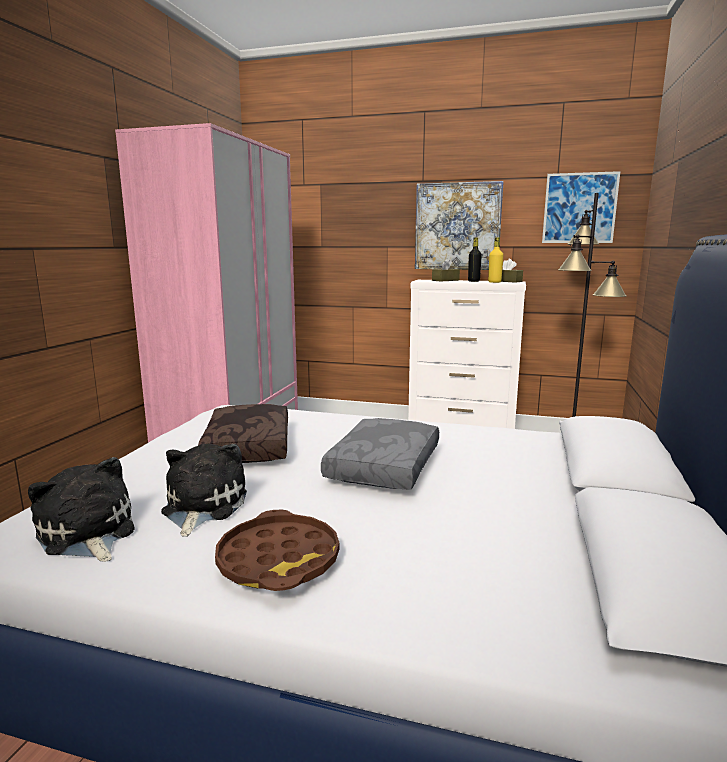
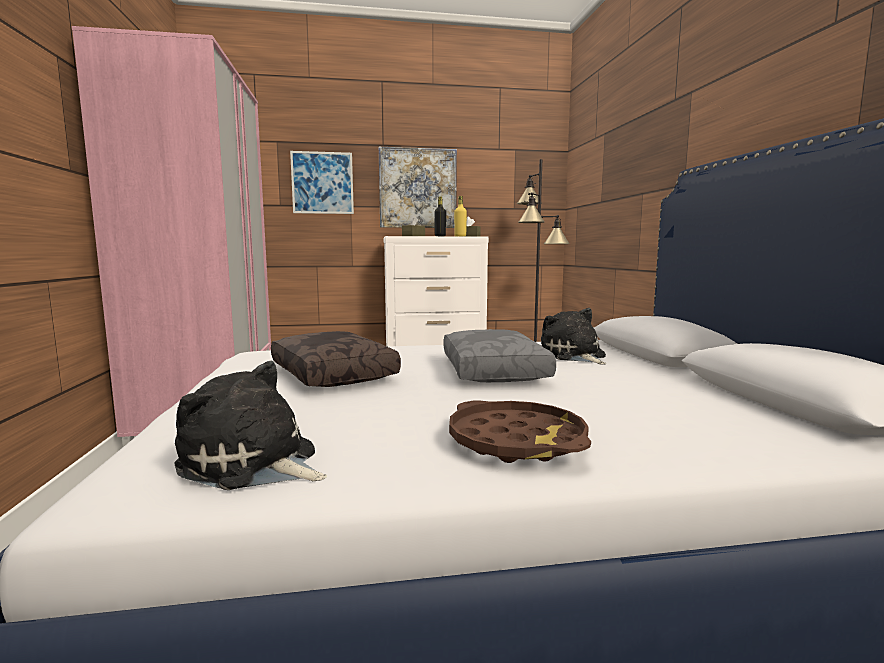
camera: 25 degrees left, 5 degrees down
plush toy [161,444,247,537] -> plush toy moved to [541,308,606,364]
picture [542,171,620,243] -> picture moved to [290,151,354,214]

